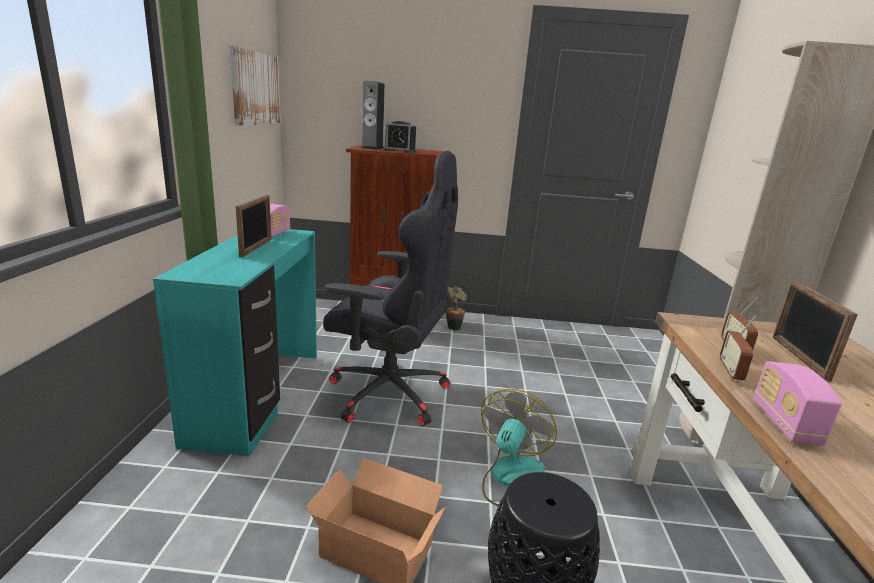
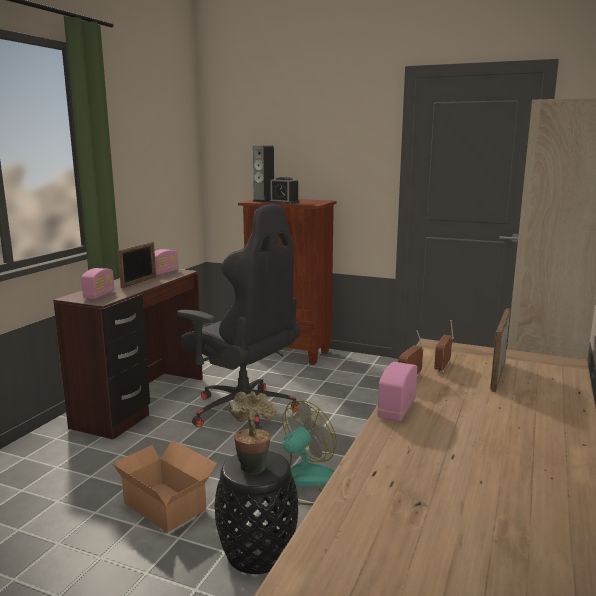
camera: 20 degrees right, 5 degrees down
turquoise desk [153,229,317,457] -> brown desk [53,269,203,440]
picture [230,46,281,126] -> none
potted plant [446,286,467,331] -> potted plant moved to [229,391,277,475]
none -> radio [81,268,114,299]

